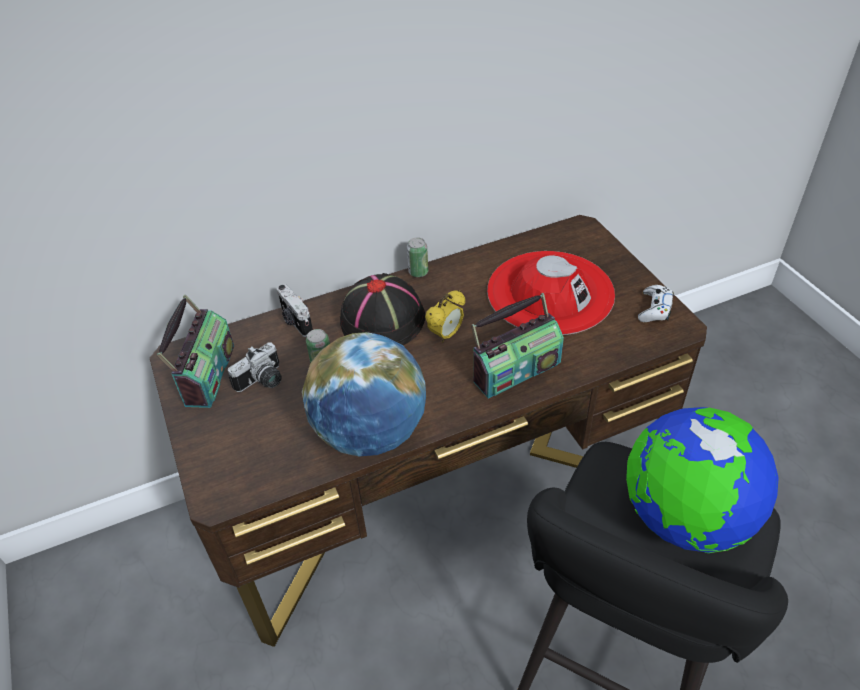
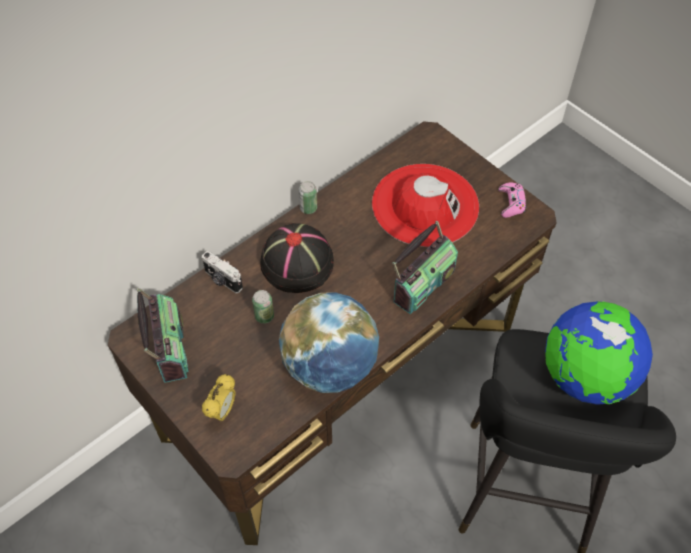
camera: 20 degrees left, 10 degrees up
camera [228,343,282,392] -> none
alarm clock [425,290,465,343] -> alarm clock moved to [202,374,236,422]
white game controller [638,285,674,322] -> pink game controller [498,182,527,218]

